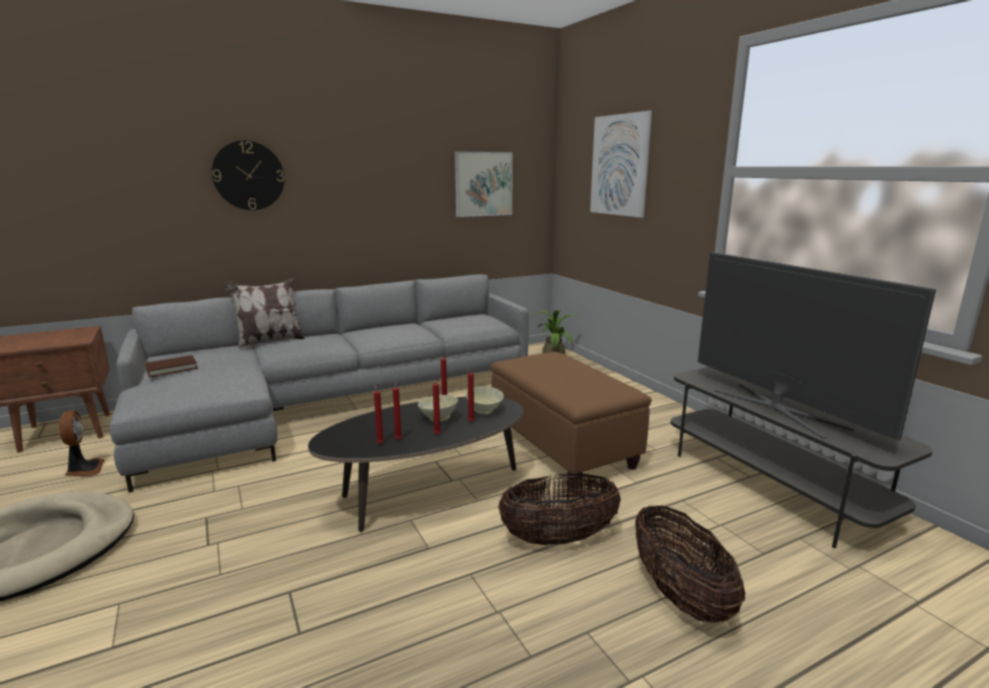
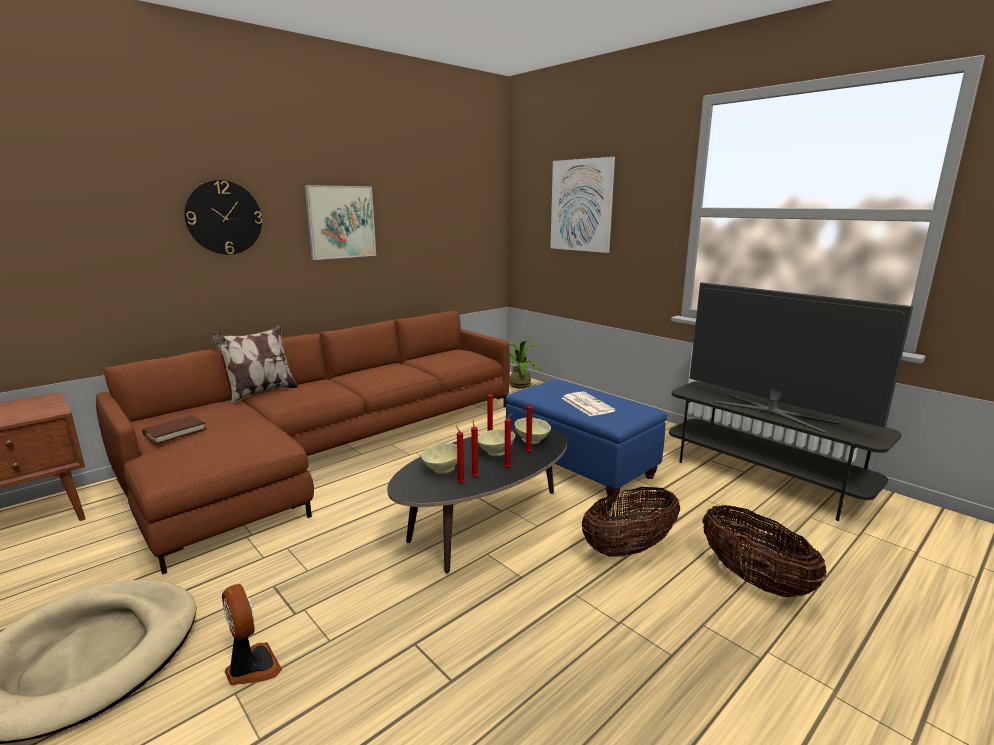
camera: 15 degrees left, 0 degrees up
fan [59,410,105,477] -> fan moved to [222,584,282,685]
grey sofa [109,274,529,493] -> brown sofa [96,311,510,575]
picture [455,151,513,217] -> picture moved to [304,185,376,260]
brown ottoman [491,352,652,488] -> blue ottoman [505,380,667,501]
none -> beige bowl [421,443,457,474]
none -> newspaper [562,392,616,416]

